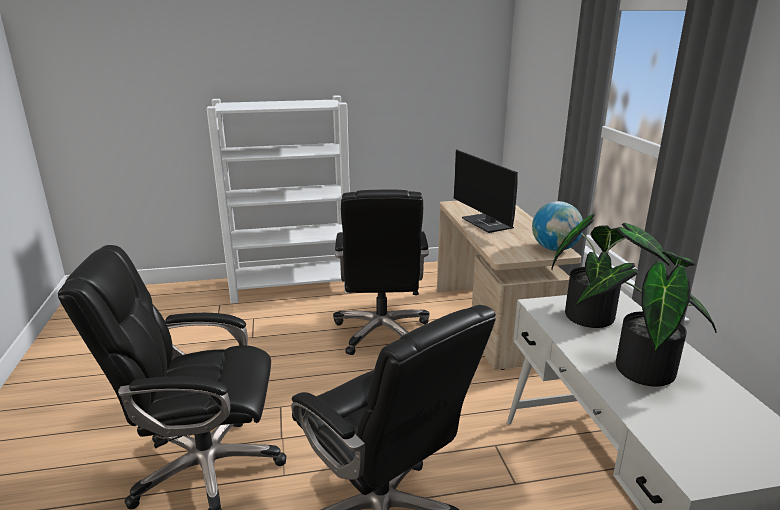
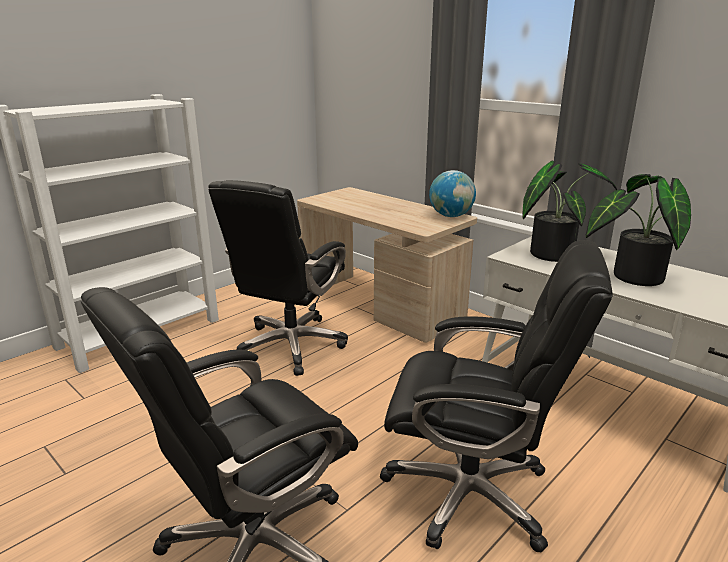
camera: 35 degrees left, 0 degrees up
black office chair [333,190,429,355] -> black office chair turned 60 degrees clockwise [208,180,348,376]
monitor [454,150,518,233] -> none

